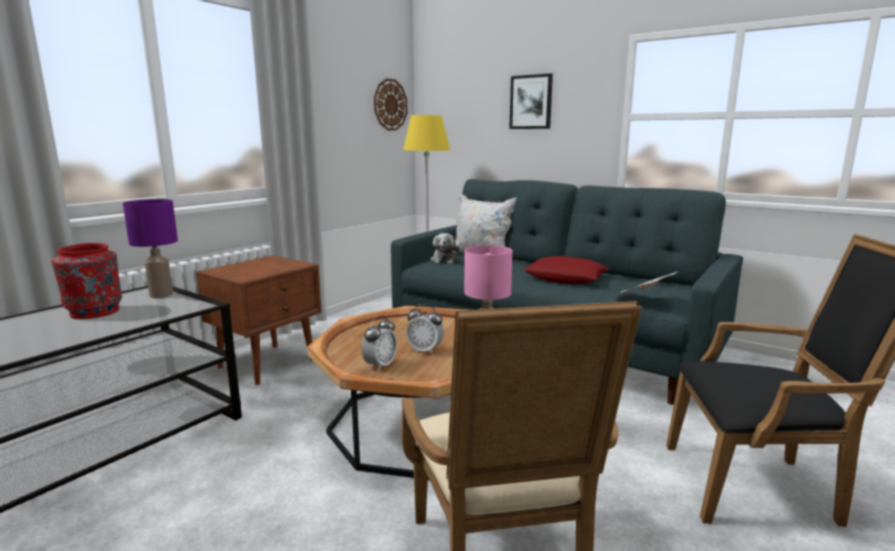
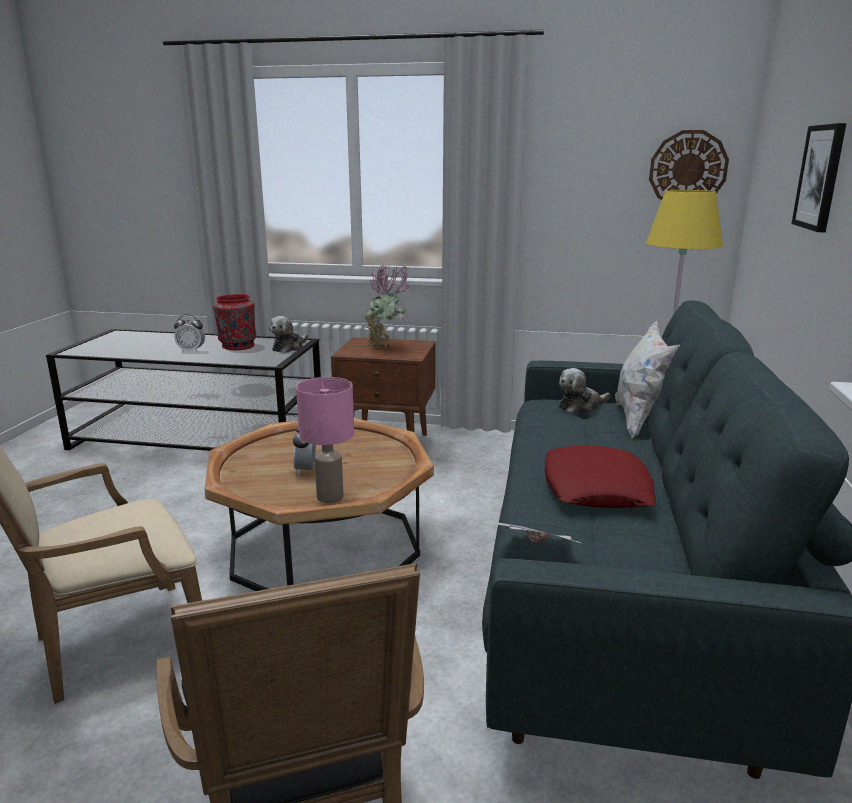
camera: 65 degrees right, 5 degrees up
purple table lamp [123,199,178,298] -> plush toy [269,316,308,353]
alarm clock [361,315,397,371] -> alarm clock moved to [174,314,205,353]
none -> potted plant [362,265,409,348]

